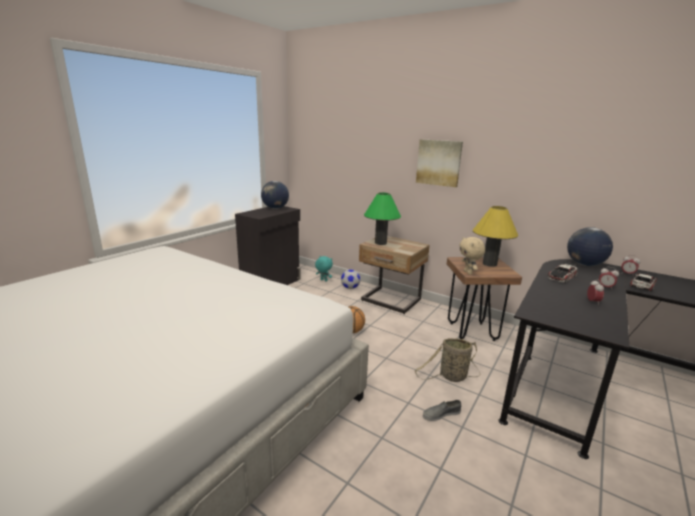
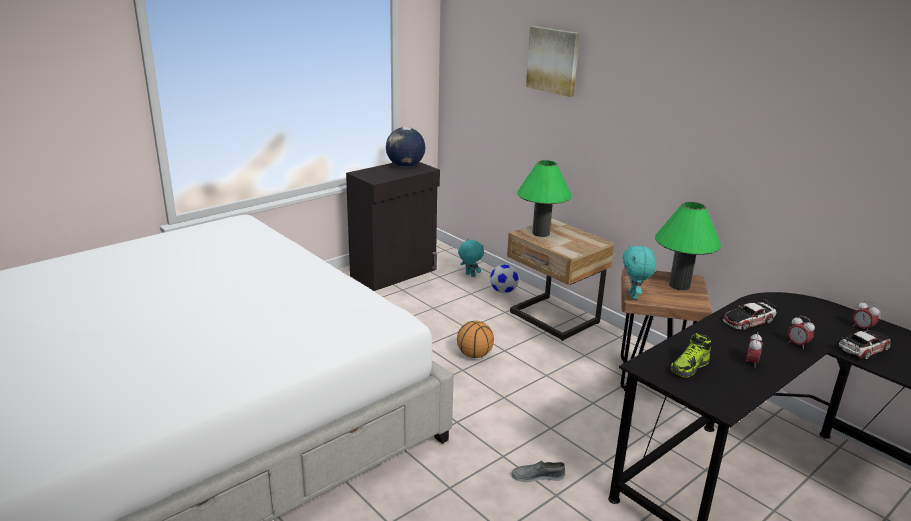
camera: 15 degrees right, 5 degrees up
basket [415,338,481,382] -> none
picture [416,139,463,187] -> picture moved to [526,26,580,97]
beige plush toy [459,237,485,275] -> turquoise plush toy [623,244,656,299]
yellow table lamp [473,206,518,267] -> green table lamp [655,202,721,290]
globe [567,227,613,266] -> none
none -> shoe [671,333,711,378]

